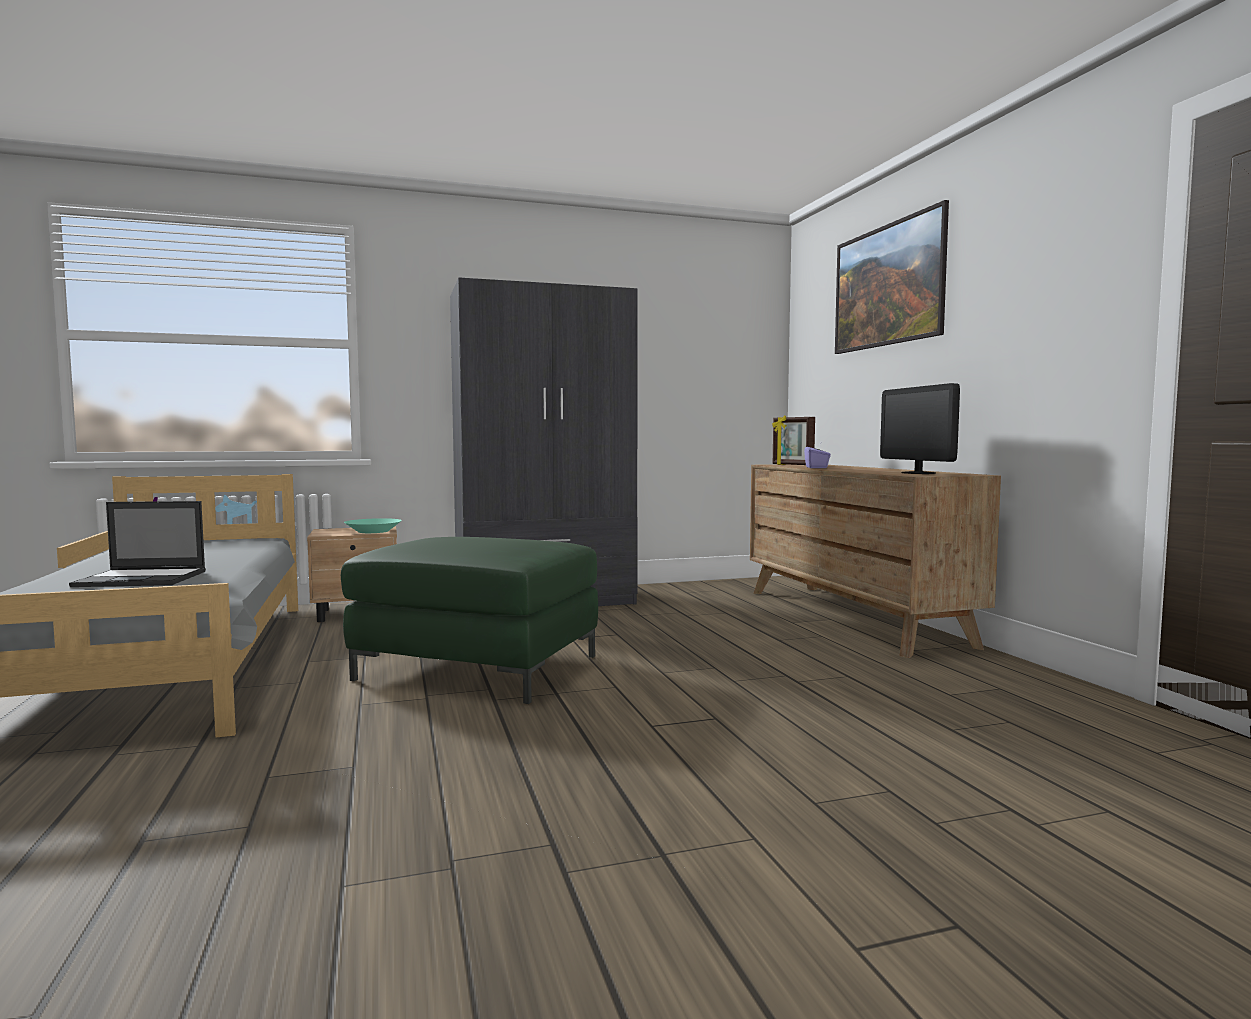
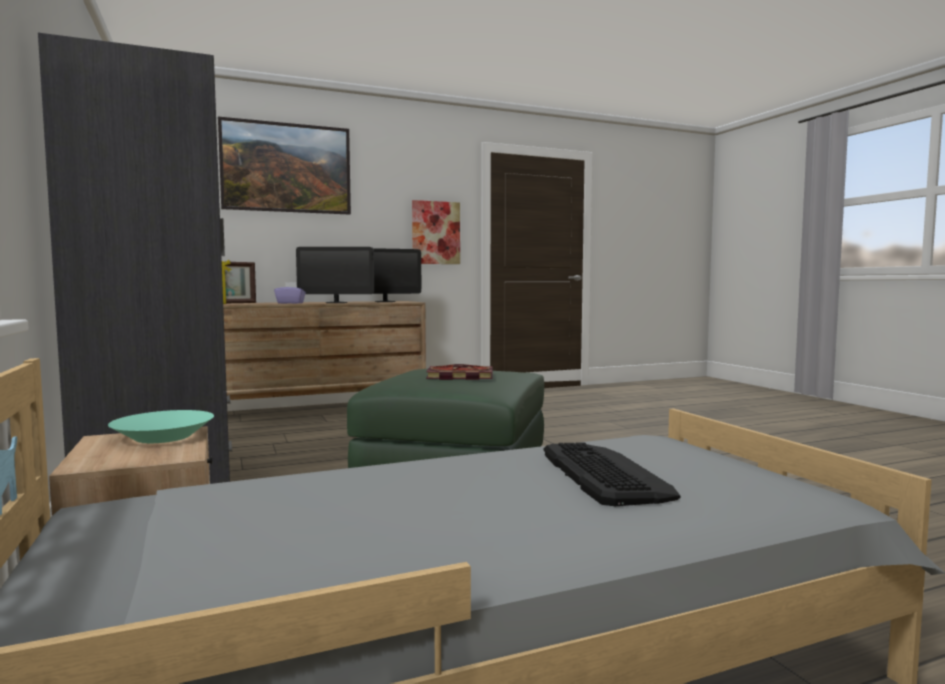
camera: 95 degrees left, 0 degrees up
laptop [69,501,206,587] -> keyboard [544,443,680,506]
none -> monitor [296,247,374,303]
none -> picture [412,200,460,264]
none -> book [426,364,493,380]

